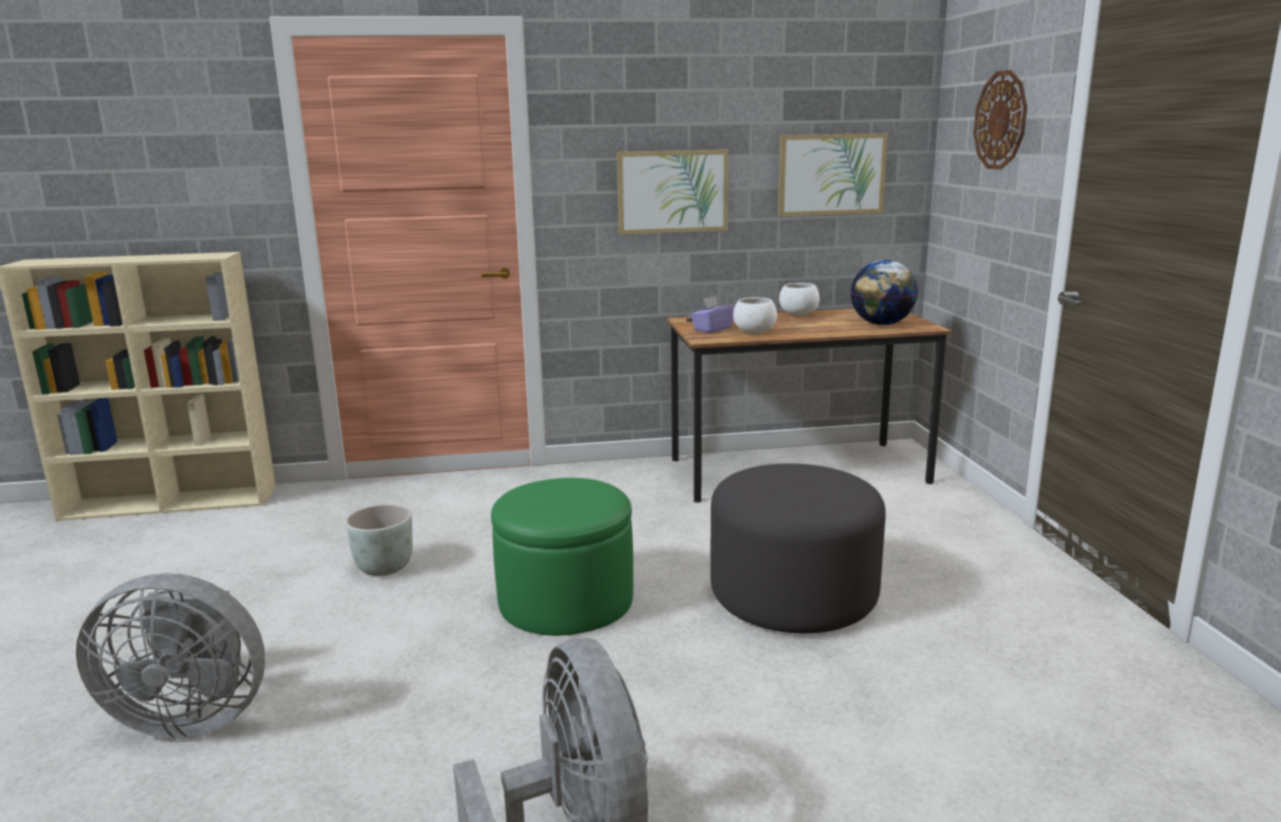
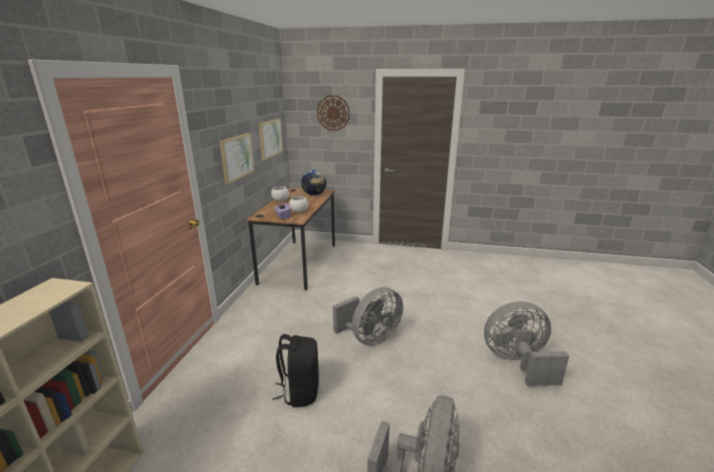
camera: 70 degrees left, 5 degrees up
grey planter [345,504,413,576] -> black backpack [272,334,319,407]
green ottoman [491,478,633,636] -> grey fan [333,287,403,346]
grey ottoman [710,464,886,633] -> none

